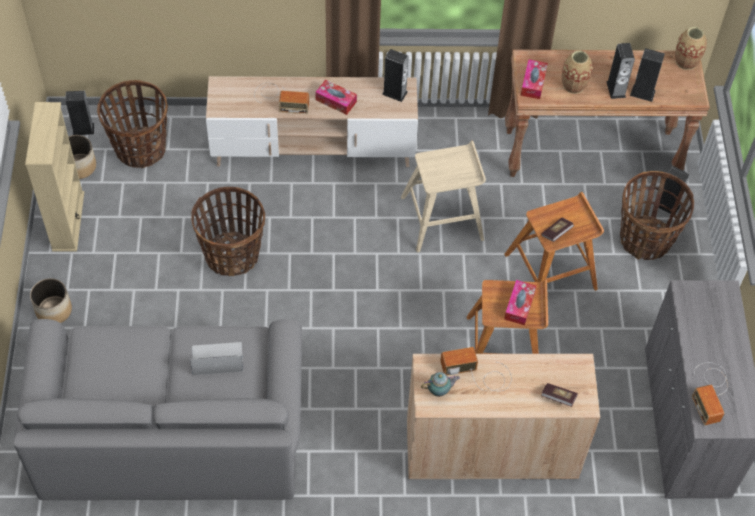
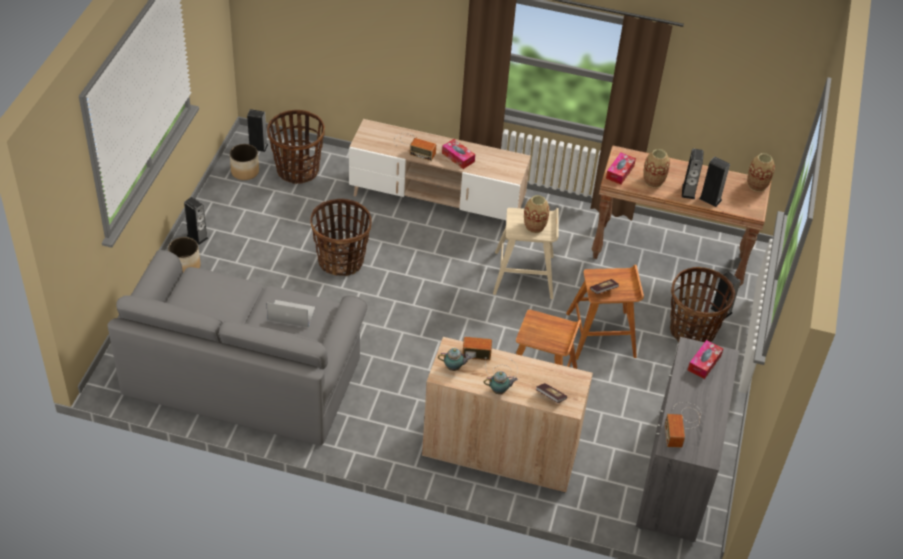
camera: 15 degrees right, 10 degrees down
beige bookcase [25,102,84,252] -> none
speaker [382,49,409,102] -> speaker moved to [184,197,209,245]
tissue box [504,280,536,325] -> tissue box moved to [688,340,723,379]
none -> teapot [484,371,518,394]
none -> vase [524,195,550,233]

